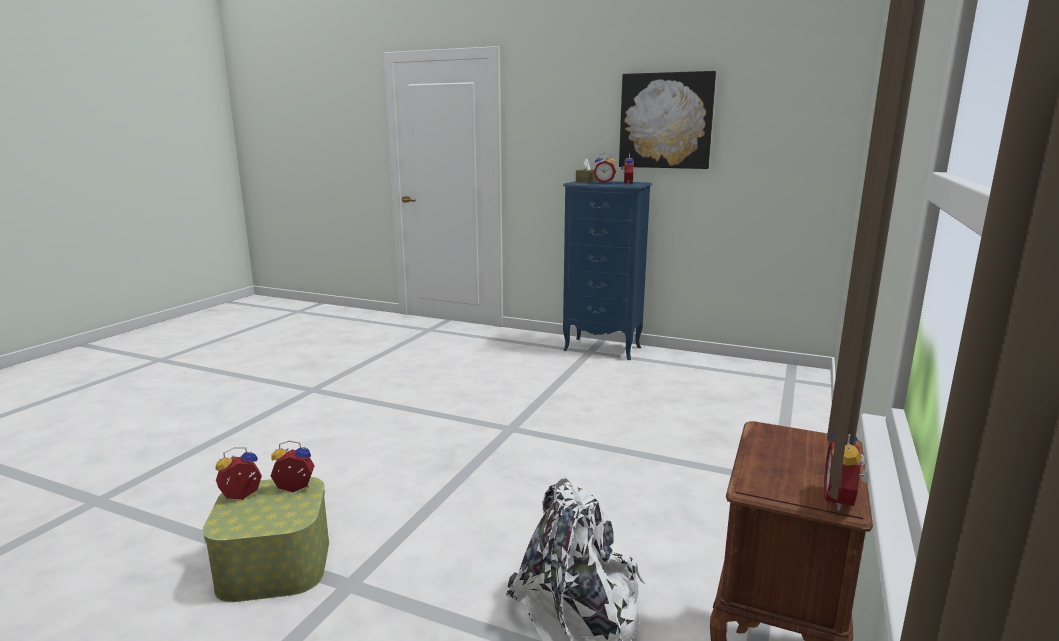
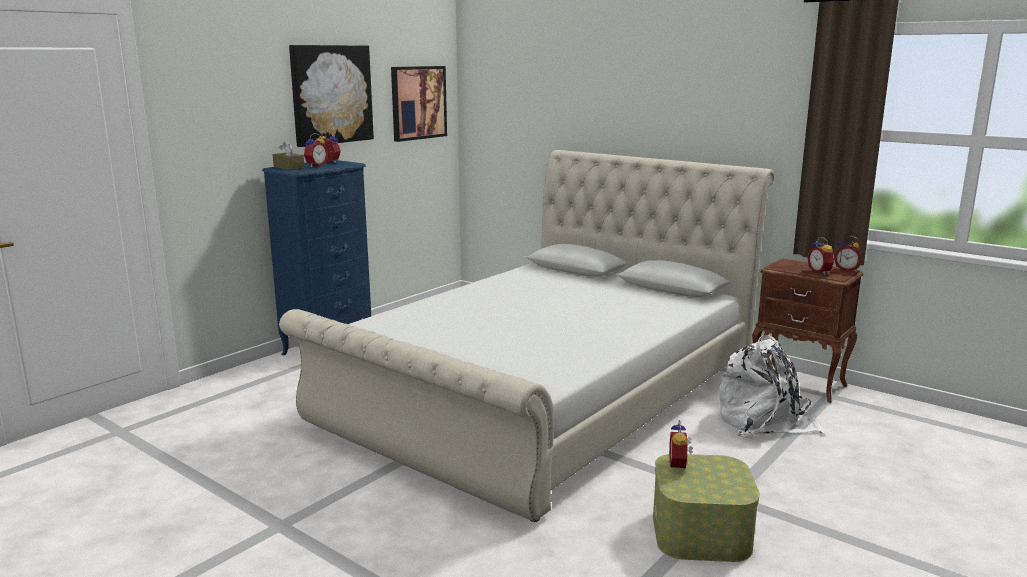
camera: 75 degrees left, 0 degrees up
alarm clock [216,447,262,500] -> alarm clock moved to [807,237,834,275]
none -> beige bed [279,150,774,522]
none -> picture [391,66,447,142]

